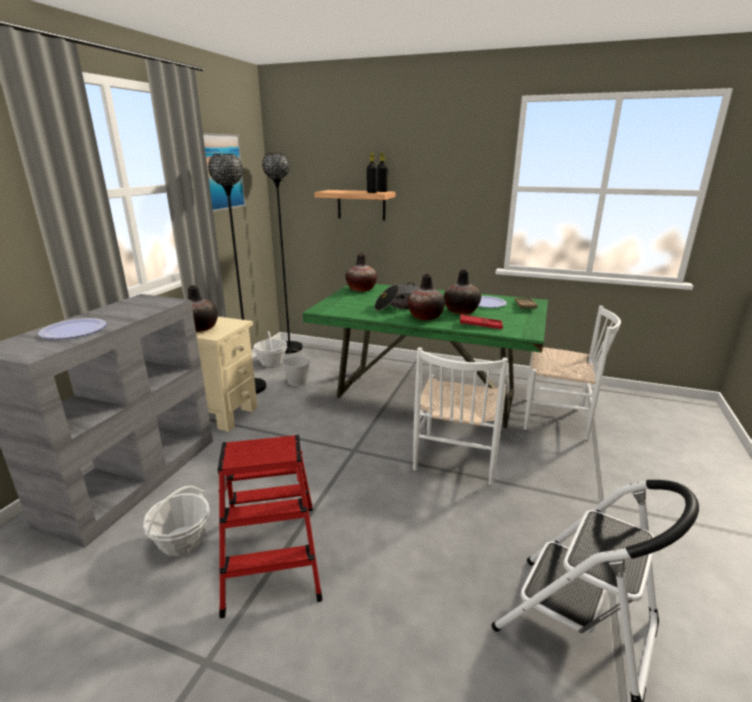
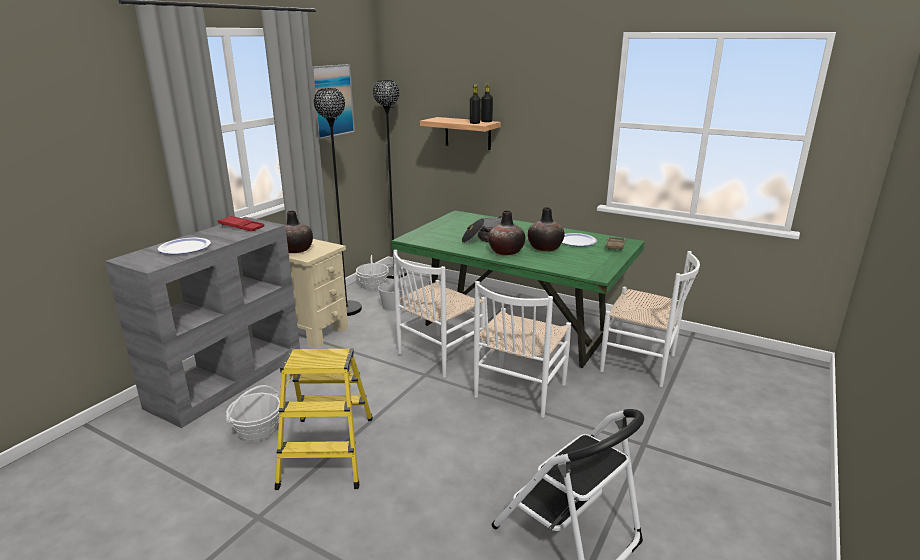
camera: 10 degrees right, 0 degrees up
red step ladder [217,434,322,618] -> yellow step ladder [275,348,373,490]
vase [345,253,377,292] -> none
red tray [460,314,503,329] -> red tray moved to [218,216,264,231]
none -> white chair [393,250,486,378]

